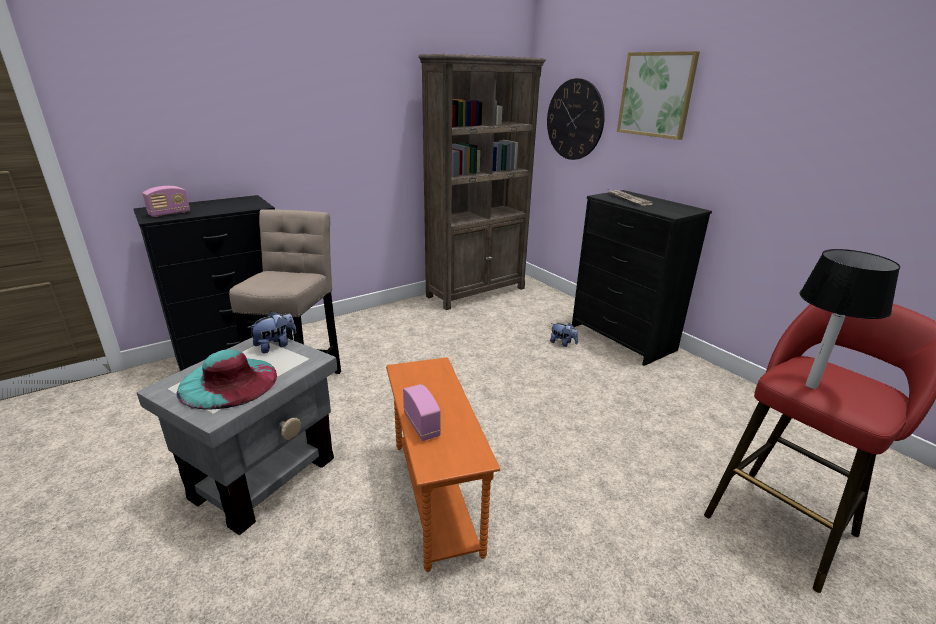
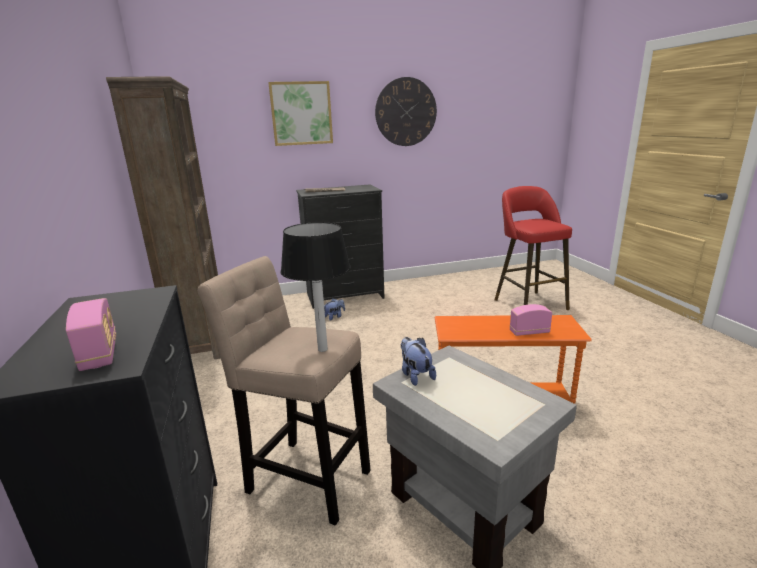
camera: 70 degrees left, 5 degrees down
turquoise hat [176,349,277,409] -> none
wall clock [547,78,605,160] -> wall clock moved to [375,77,437,146]
table lamp [800,249,900,389] -> table lamp moved to [281,222,351,352]

